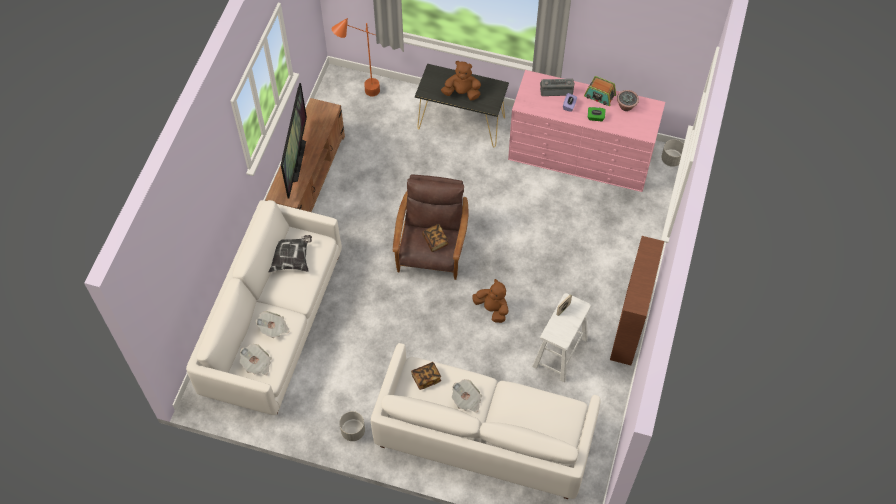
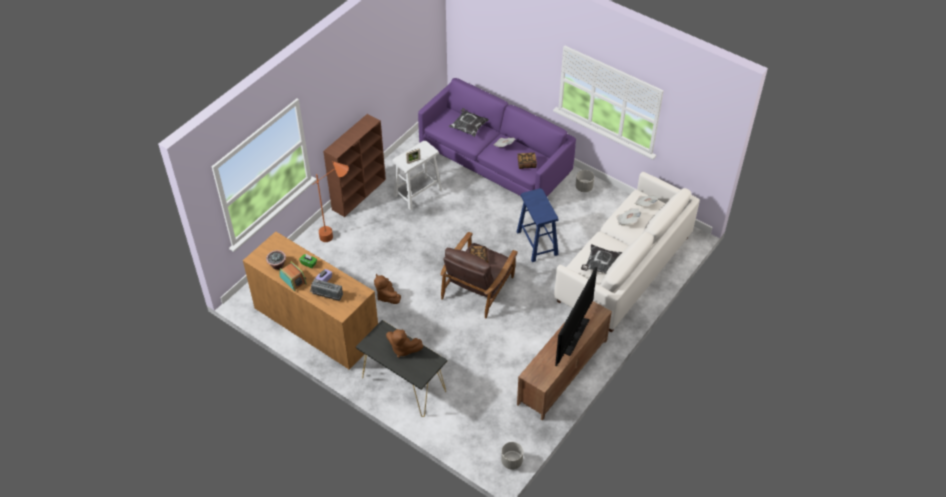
camera: 160 degrees left, 10 degrees down
orange floor lamp [332,18,380,97] -> orange floor lamp moved to [312,162,349,242]
white sofa [371,343,601,499] -> purple sofa [418,78,576,196]
brown plush toy [472,279,508,323] -> brown plush toy moved to [374,274,401,304]
pink dresser [508,70,665,192] -> brown dresser [243,232,378,370]
grey planter [661,139,684,167] -> grey planter moved to [501,442,523,470]
none -> pillow [449,108,489,137]
none -> blue stool [517,188,559,262]

